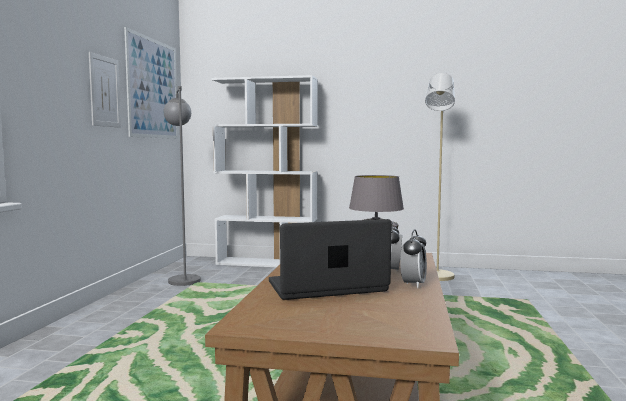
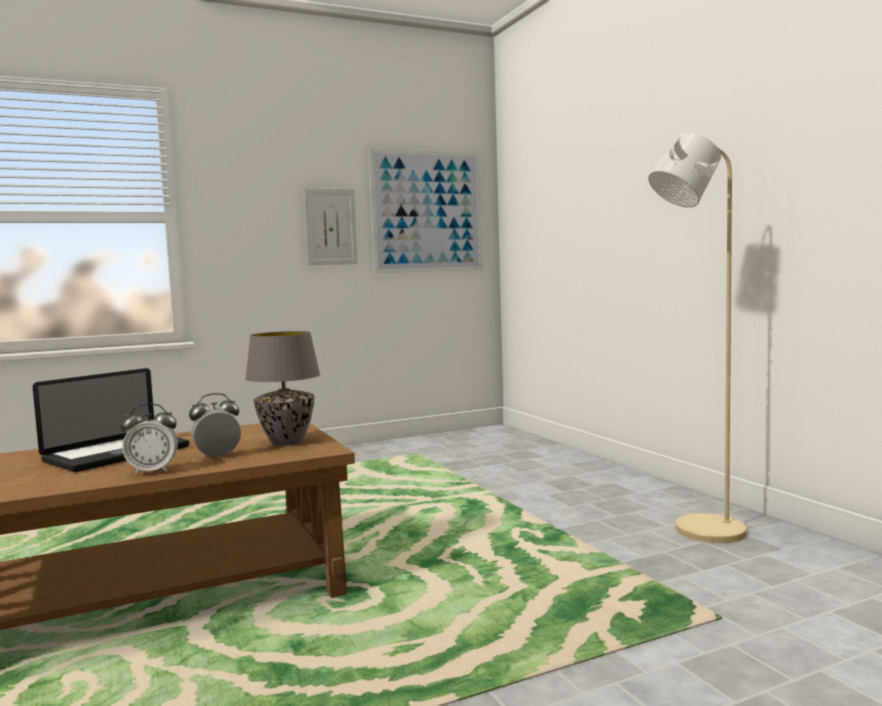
camera: 55 degrees right, 0 degrees up
grey floor lamp [163,86,201,286] -> none
white bookcase [212,75,318,267] -> none
laptop [269,219,392,300] -> laptop turned 90 degrees clockwise [33,368,189,472]

